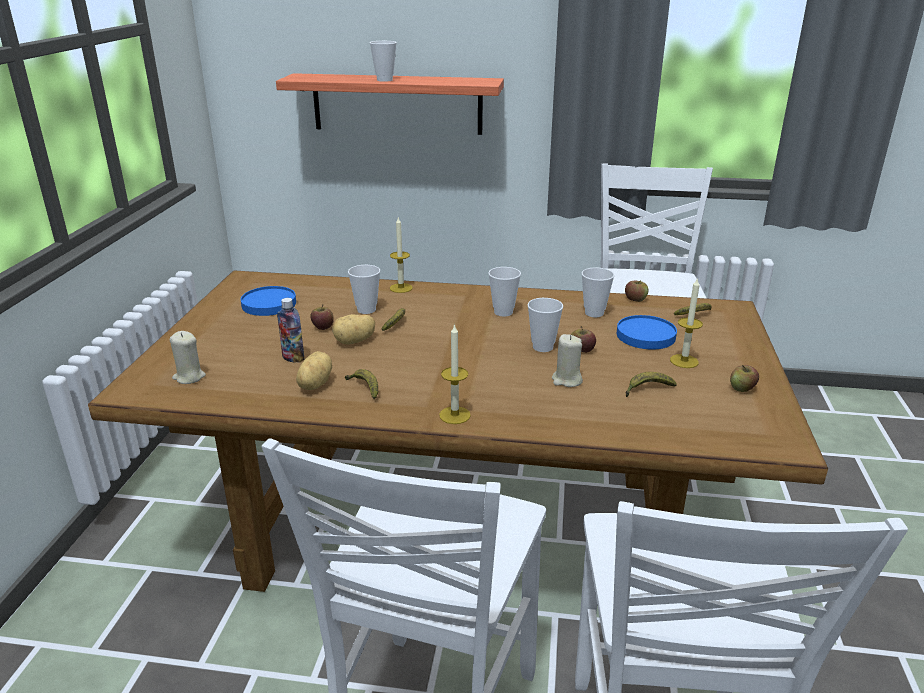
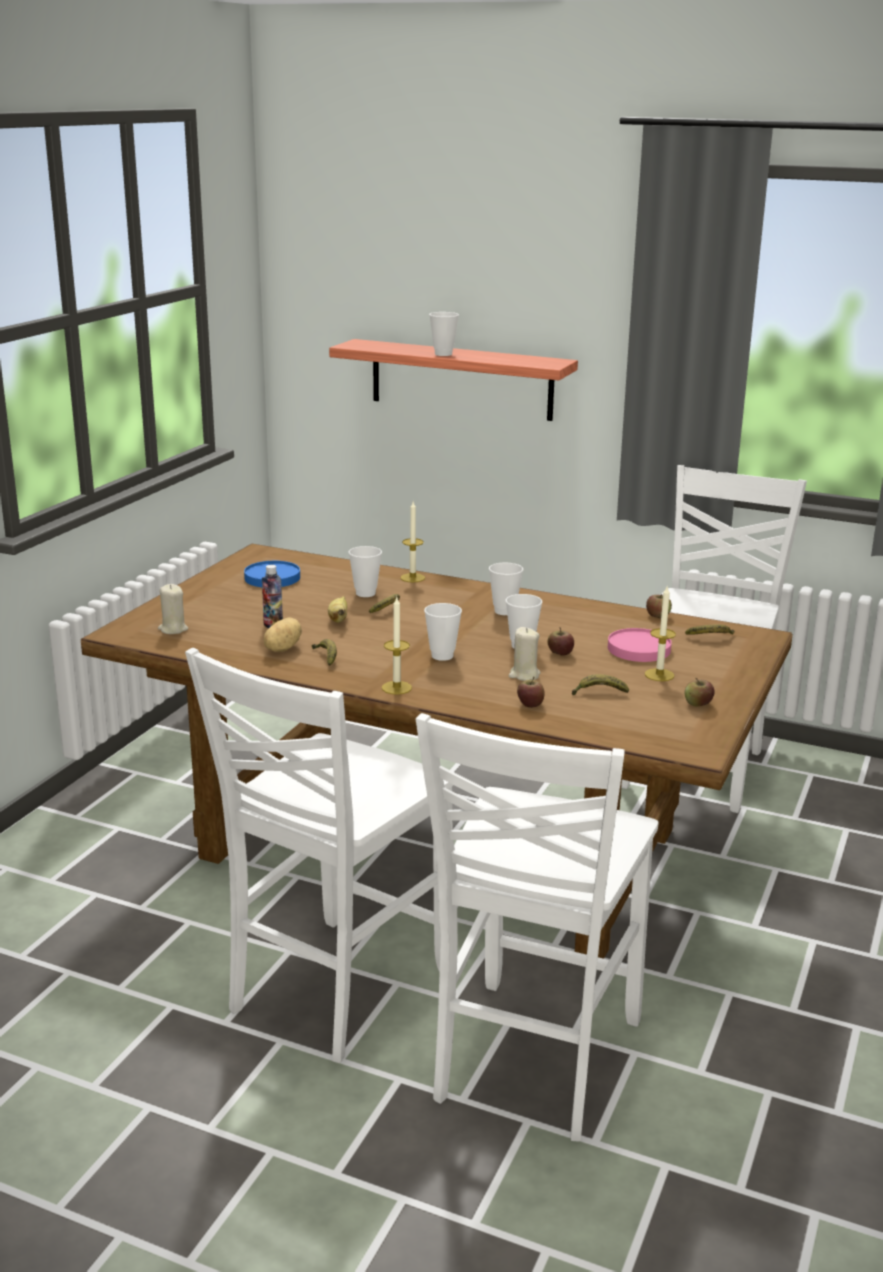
camera: 15 degrees right, 5 degrees down
apple [310,304,334,330] -> apple moved to [517,677,545,708]
potato [332,314,375,344] -> banana [328,596,347,623]
cup [581,268,614,317] -> cup moved to [424,603,462,661]
blue plate [617,315,677,349] -> pink plate [608,628,672,662]

